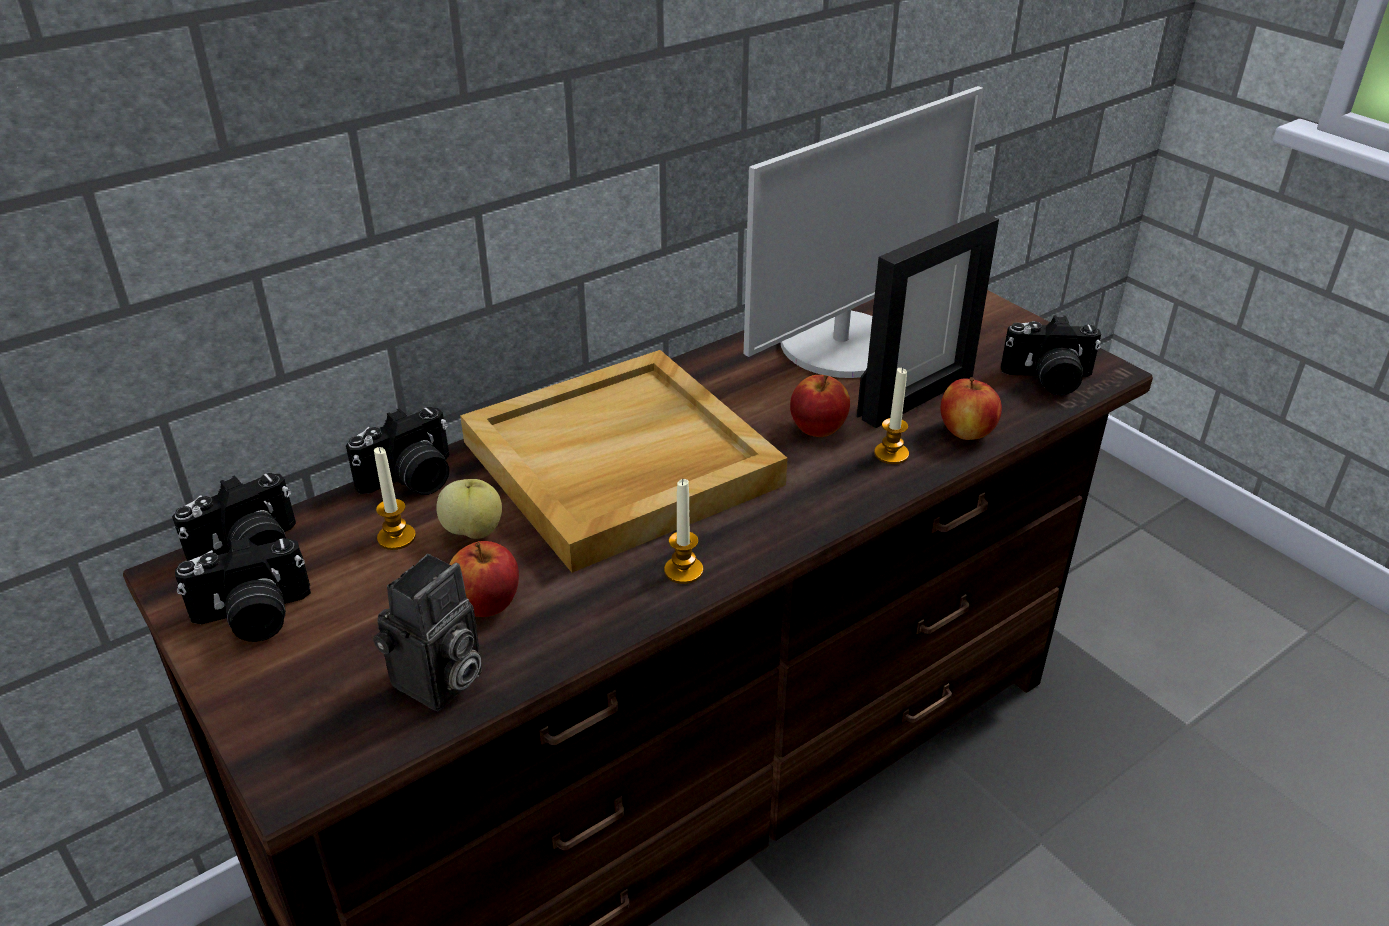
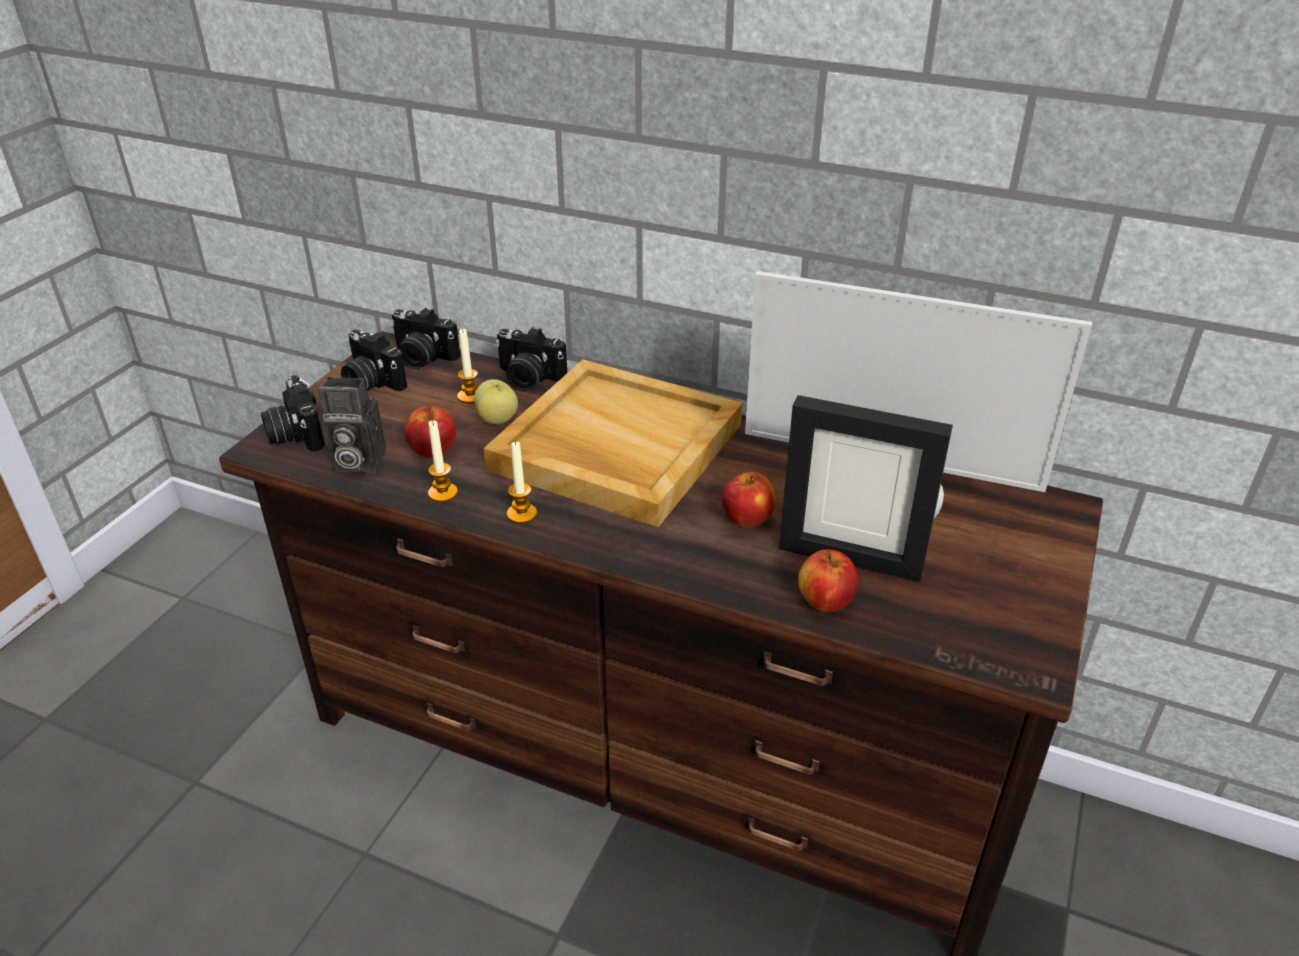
camera: 60 degrees right, 0 degrees up
candle [874,367,909,464] -> candle moved to [428,420,458,502]
camera [1001,315,1101,395] -> camera moved to [261,375,325,452]

